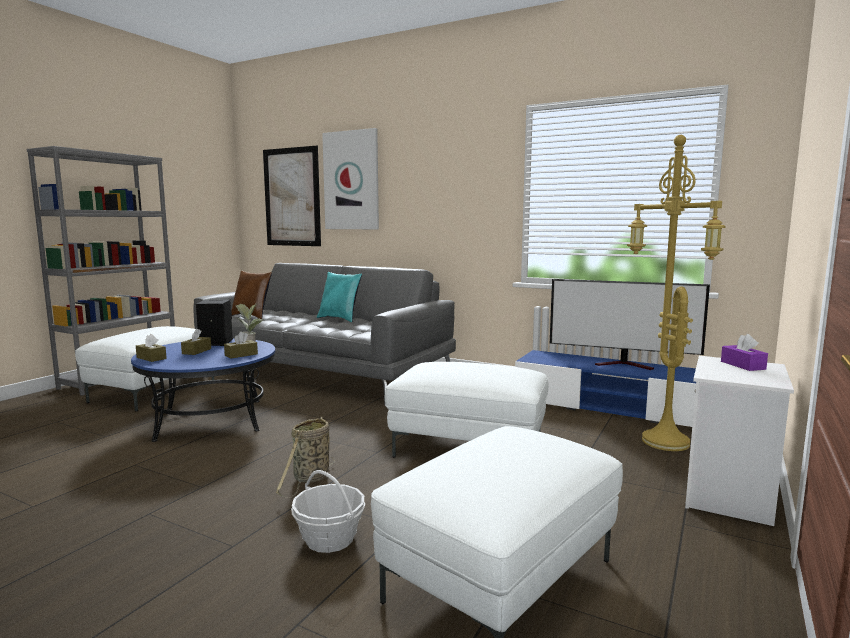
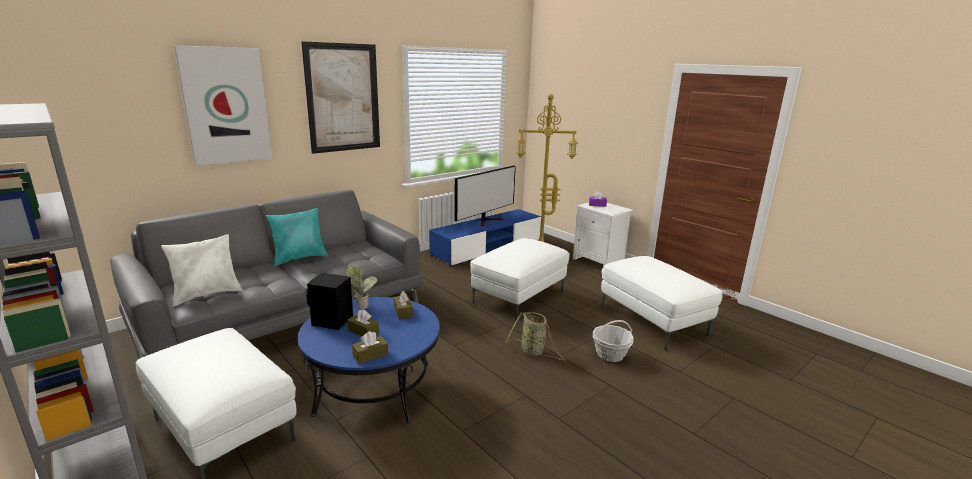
camera: 70 degrees left, 10 degrees up
brown pillow [231,271,272,319] -> white pillow [161,234,243,307]
picture [263,146,321,246] -> picture moved to [301,41,380,154]

